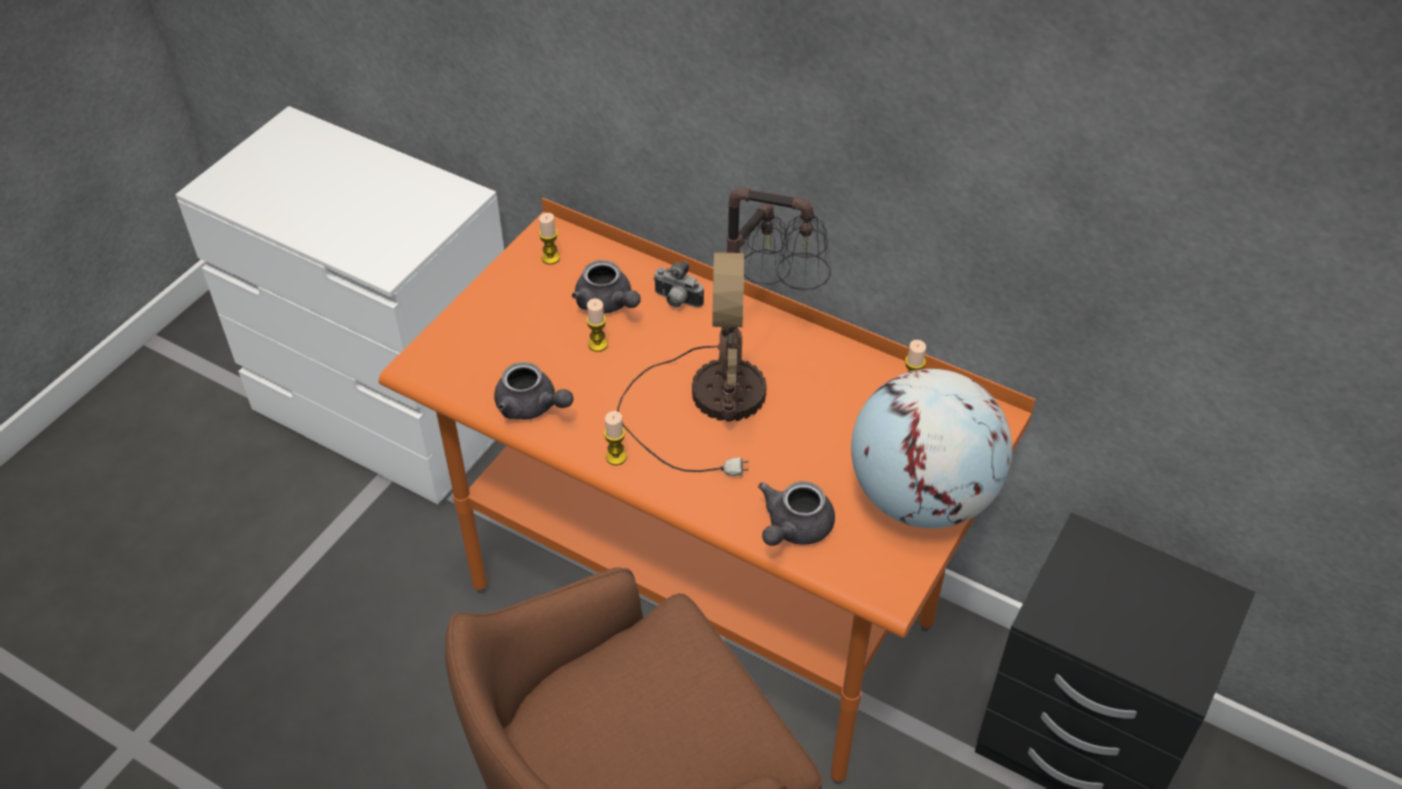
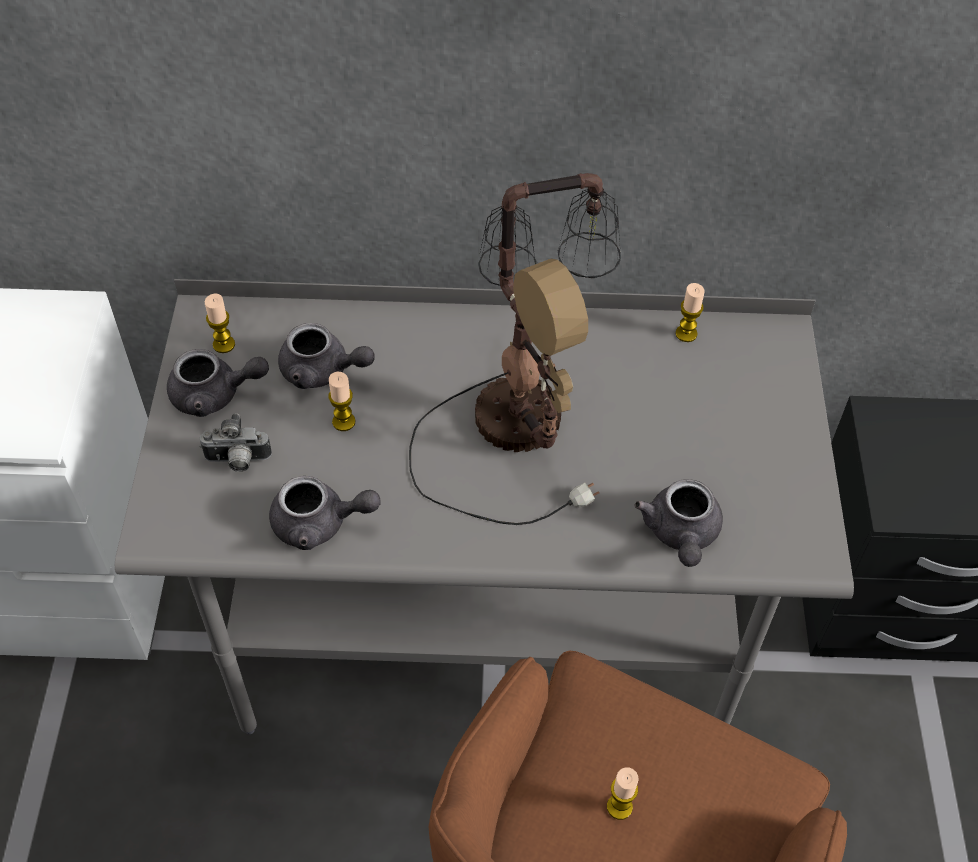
camera: 30 degrees left, 5 degrees up
orange desk [379,198,1036,784] -> grey desk [115,279,854,734]
candle [604,411,627,465] -> candle moved to [607,767,638,820]
camera [653,261,704,308] -> camera moved to [199,413,272,472]
globe [851,369,1012,528] -> none
none -> grey teapot [167,349,269,417]

